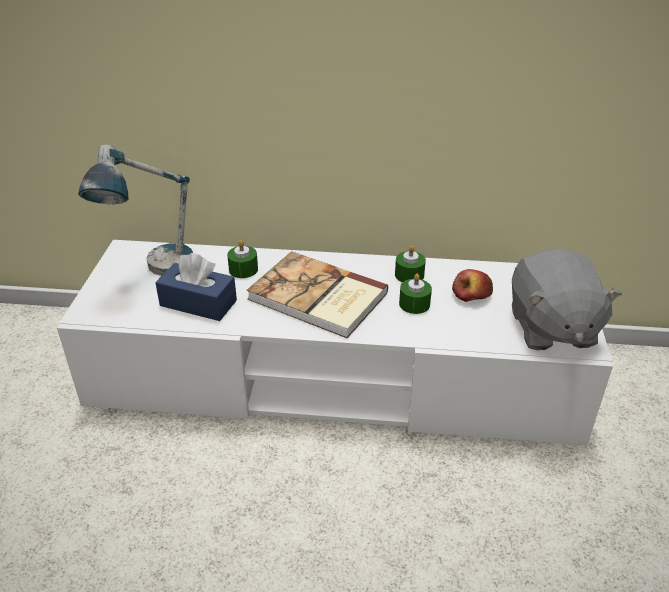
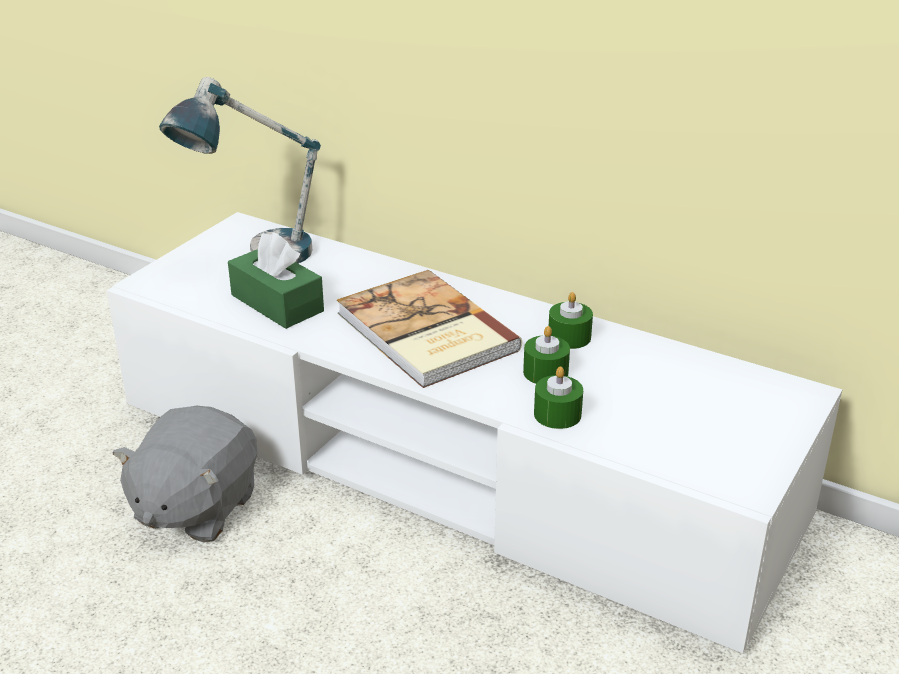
camera: 25 degrees right, 5 degrees down
blue tissue box [155,253,237,321] -> green tissue box [228,232,324,329]
green candle [227,240,258,278] -> green candle moved to [534,366,583,429]
apple [452,269,493,302] -> none
grey plush toy [512,249,622,350] -> grey plush toy moved to [112,406,257,543]

